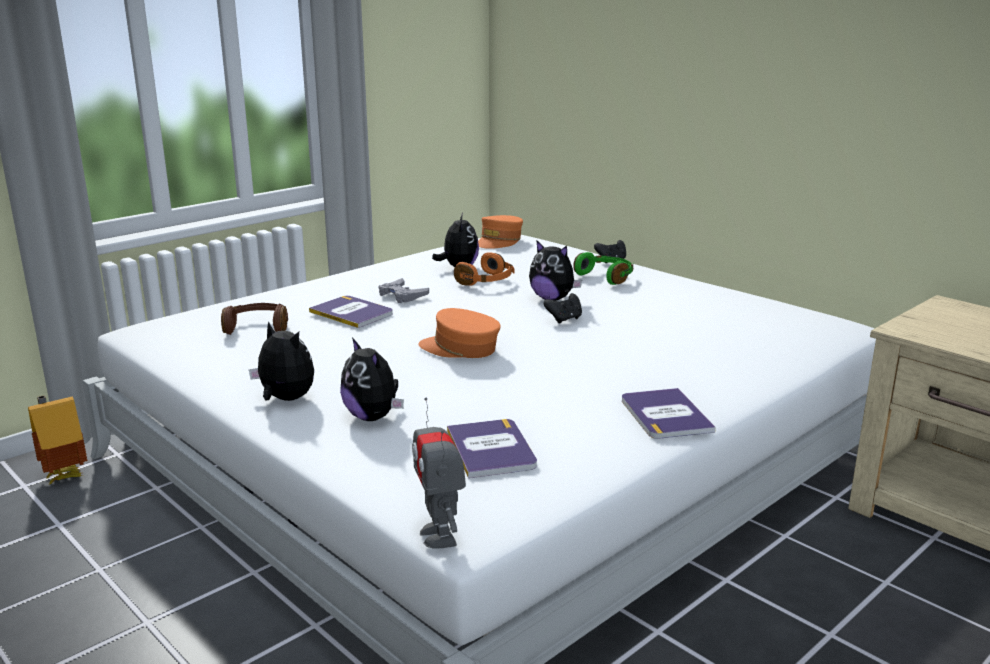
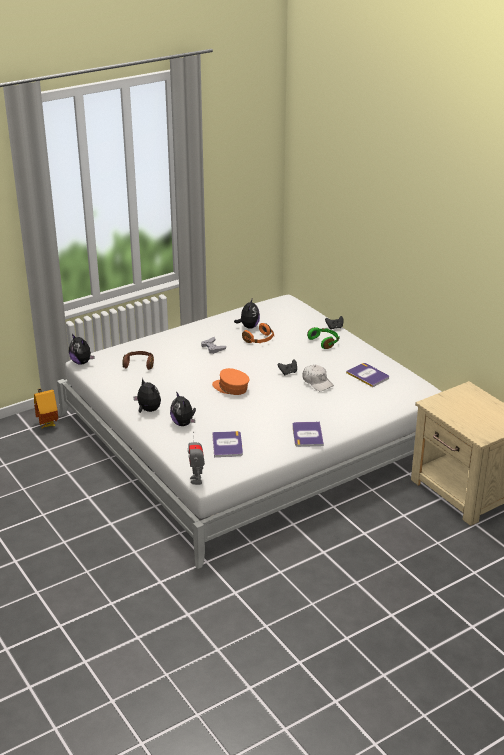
camera: 10 degrees right, 10 degrees up
book [309,296,393,328] -> book moved to [346,363,389,387]
orange cap [478,215,523,249] -> none
plush toy [529,240,582,301] -> plush toy moved to [69,334,94,365]
none -> white cap [302,365,334,391]

